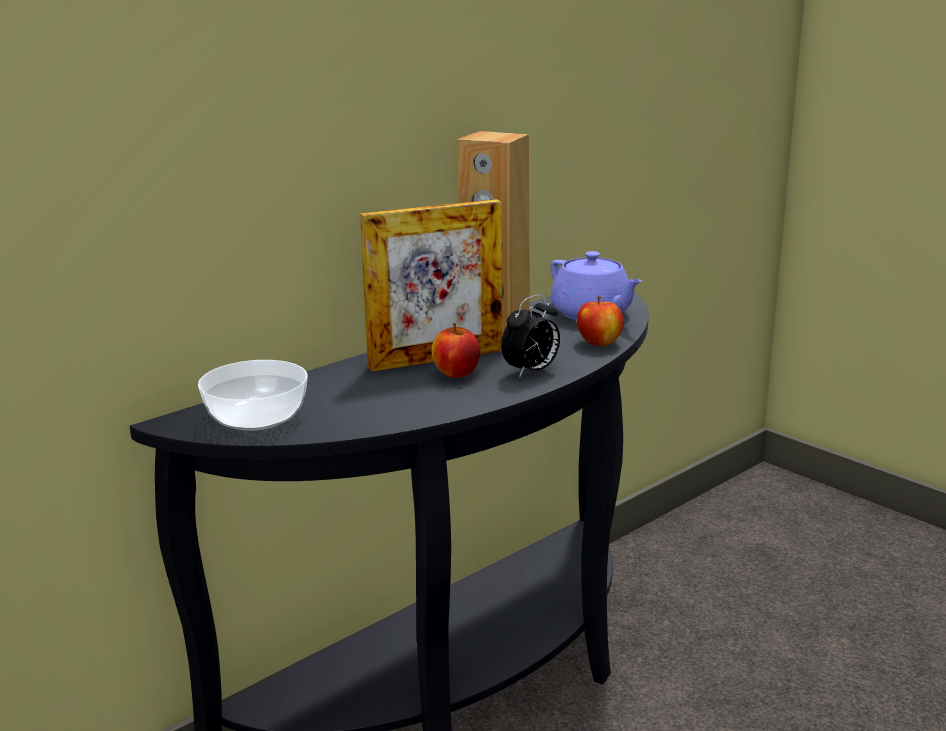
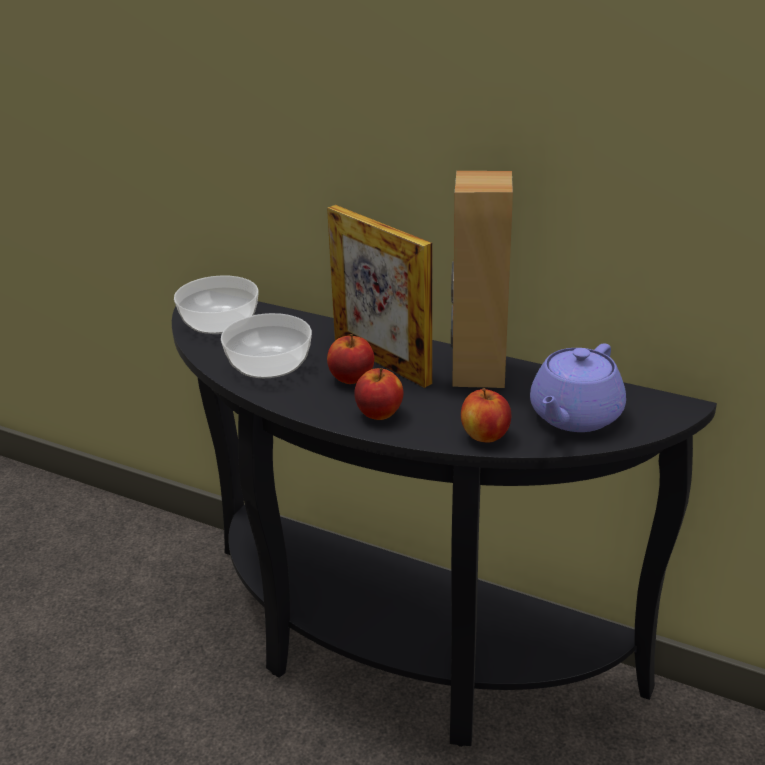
camera: 70 degrees right, 10 degrees up
alarm clock [501,295,560,378] -> apple [354,368,403,420]
none -> bowl [221,313,312,378]

